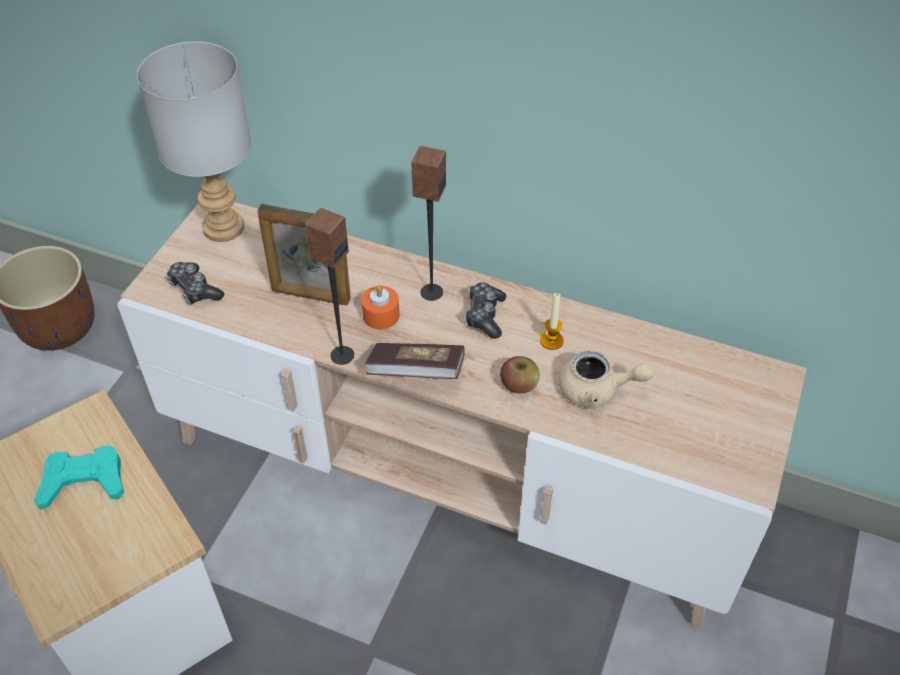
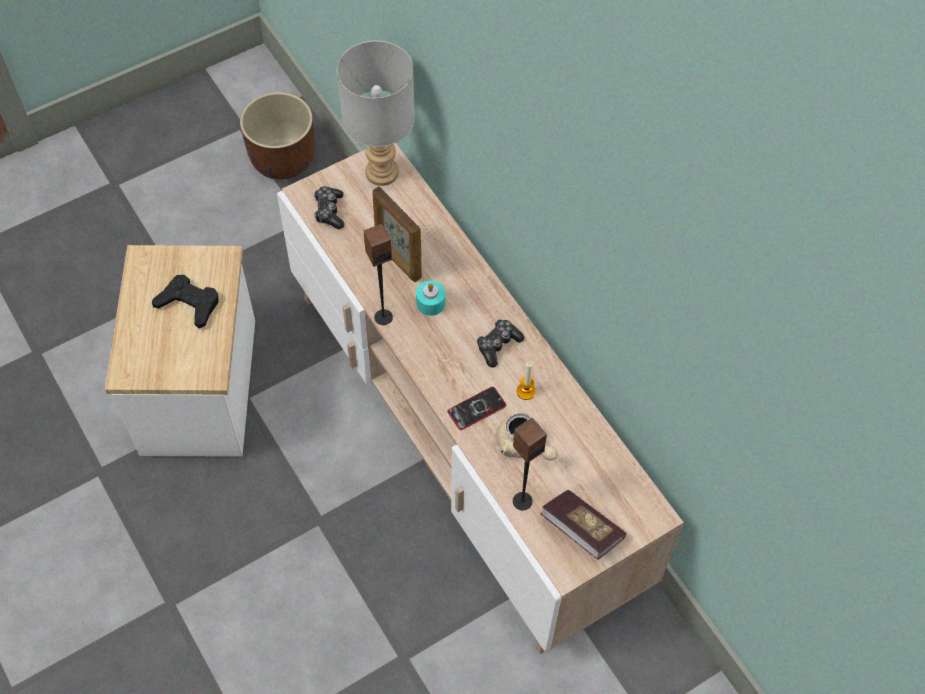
camera: 35 degrees right, 10 degrees up
turquoise game controller [34,445,124,510] -> black game controller [152,275,219,329]
orange candle [361,285,400,329] -> turquoise candle [416,281,446,316]
book [365,343,464,379] -> book moved to [540,490,626,559]
speaker [411,146,446,301] -> speaker moved to [513,418,547,510]
apple [500,356,540,393] -> phone [448,387,506,430]

